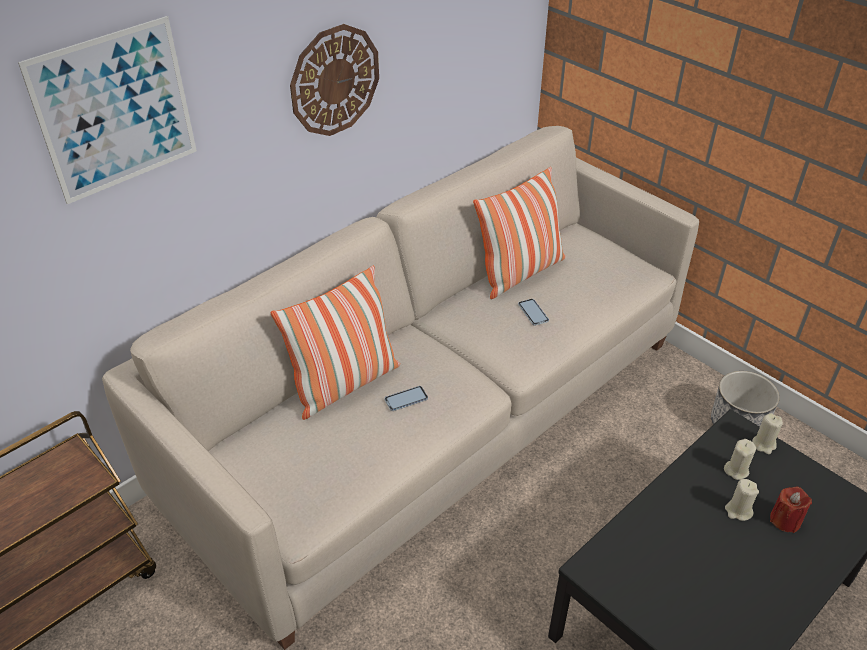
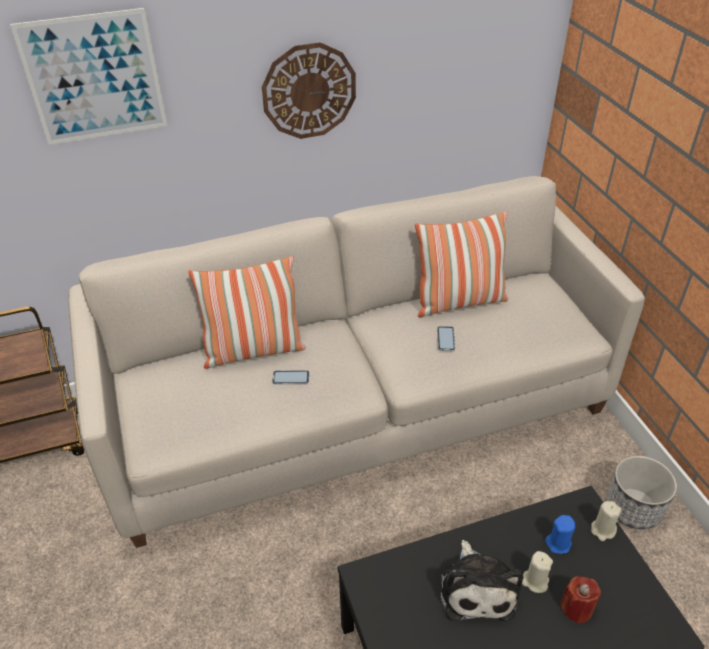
camera: 25 degrees right, 0 degrees up
beige candle [724,439,756,480] -> blue candle [545,515,575,554]
none -> plush toy [441,540,523,621]

